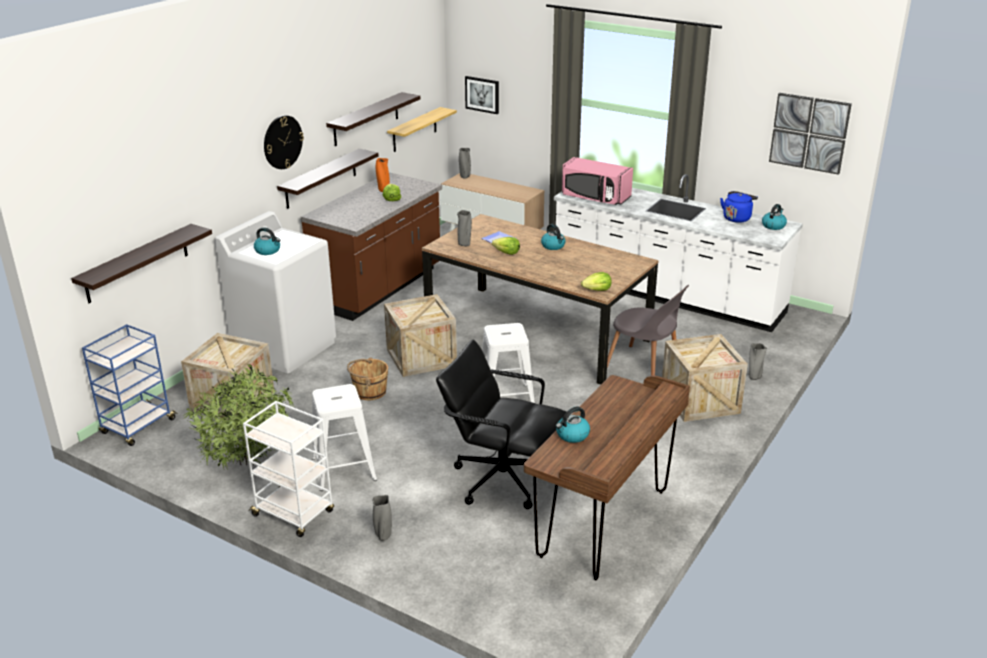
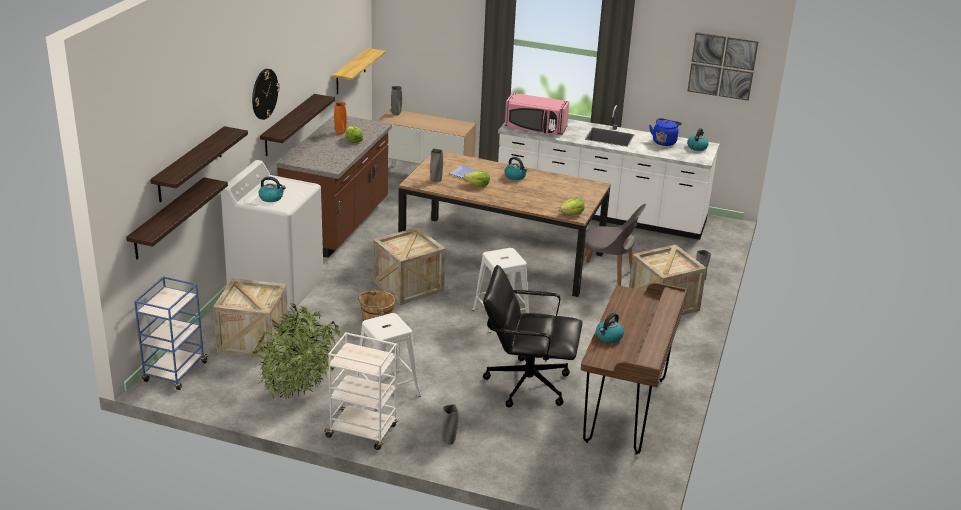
camera: 15 degrees left, 0 degrees up
shelf [326,92,420,146] -> shelf moved to [150,126,248,203]
picture [465,76,499,114] -> none

